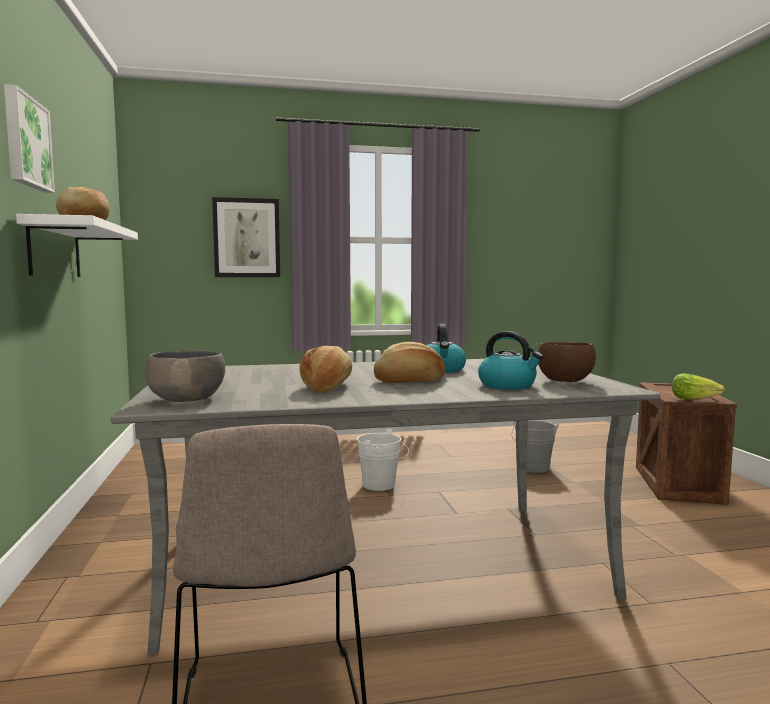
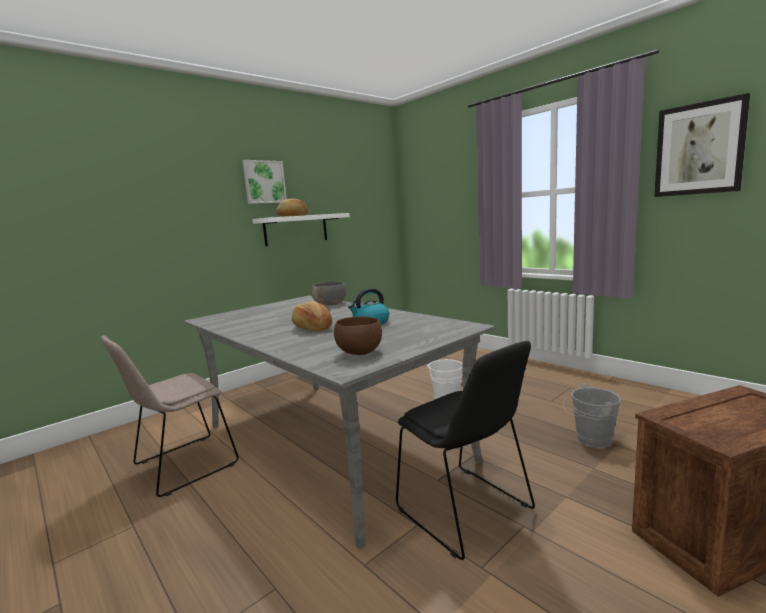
camera: 60 degrees right, 5 degrees up
grey bowl [145,350,225,402] -> grey bowl moved to [311,281,346,305]
picture [212,197,280,277] -> picture moved to [654,93,750,197]
bread [299,346,352,393] -> none
kettle [478,331,543,390] -> none
lettuce [672,373,725,400] -> none
none -> black chair [396,341,535,560]

